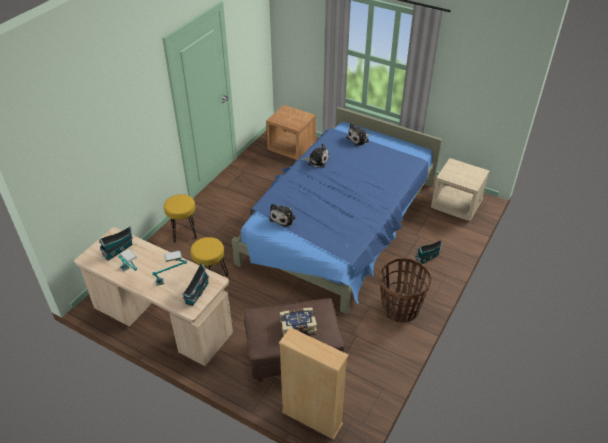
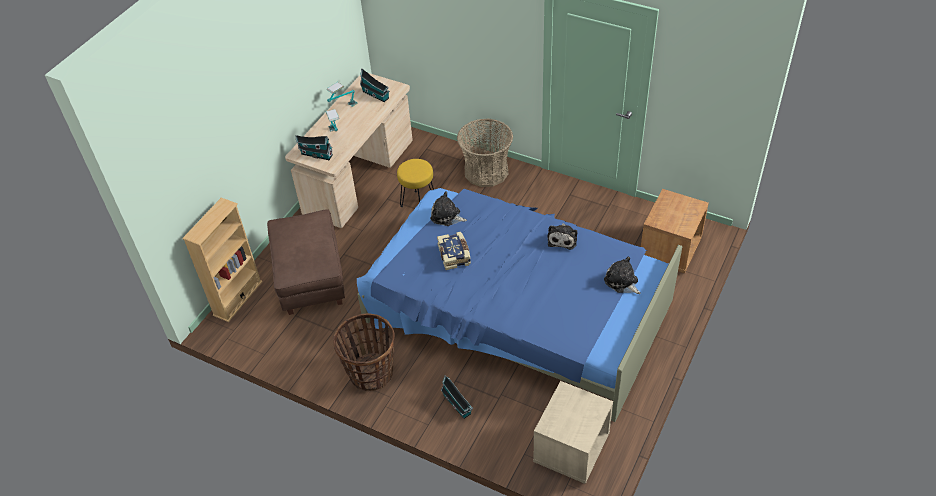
camera: 90 degrees right, 5 degrees up
yellow stool [164,194,197,242] -> basket [457,119,513,187]
book [280,307,317,336] -> book moved to [437,232,471,270]

